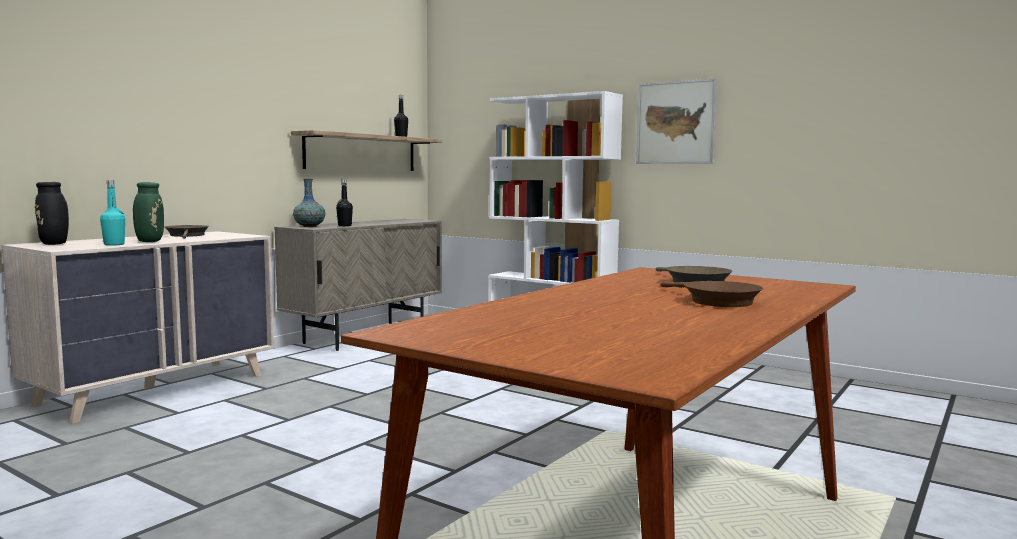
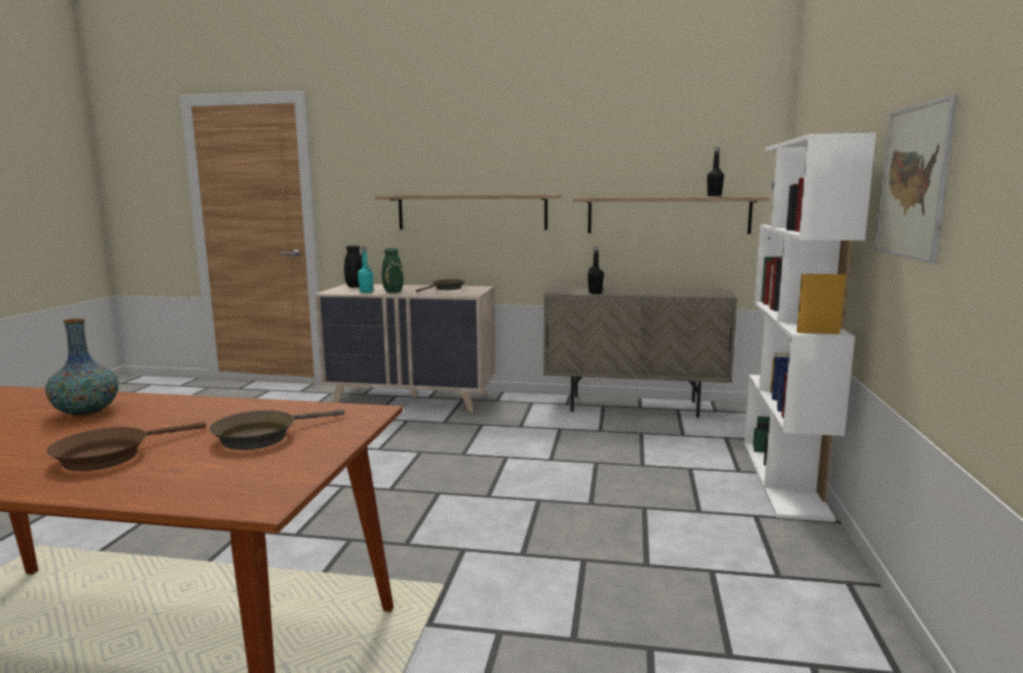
camera: 65 degrees right, 5 degrees up
vase [293,179,325,227] -> vase moved to [45,319,119,417]
none -> shelf [375,194,561,230]

